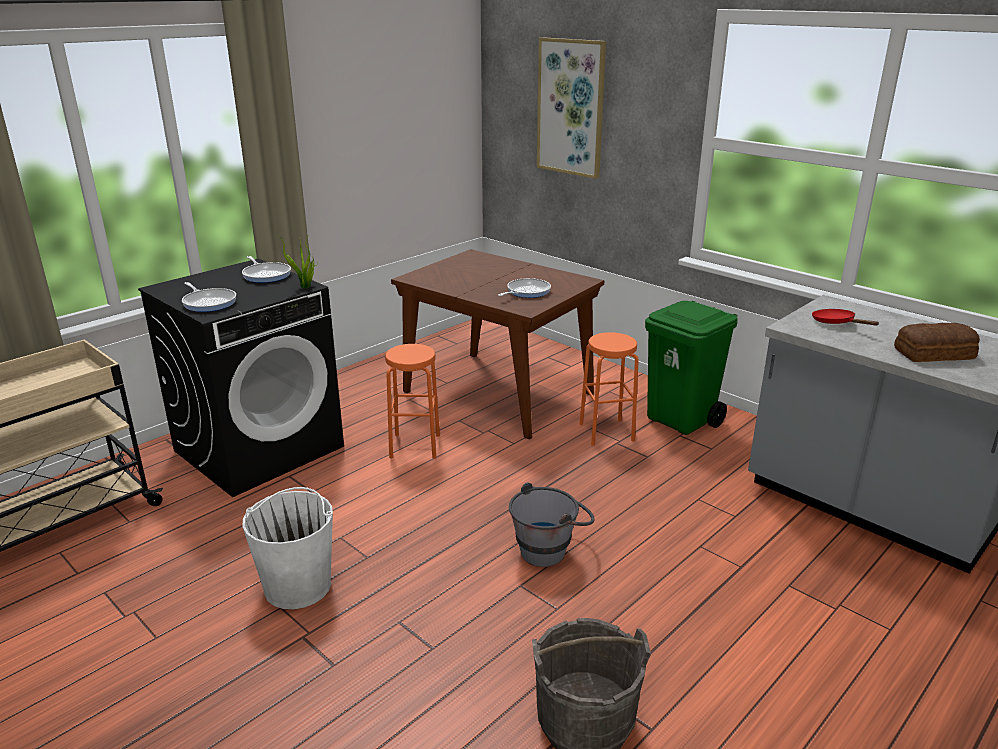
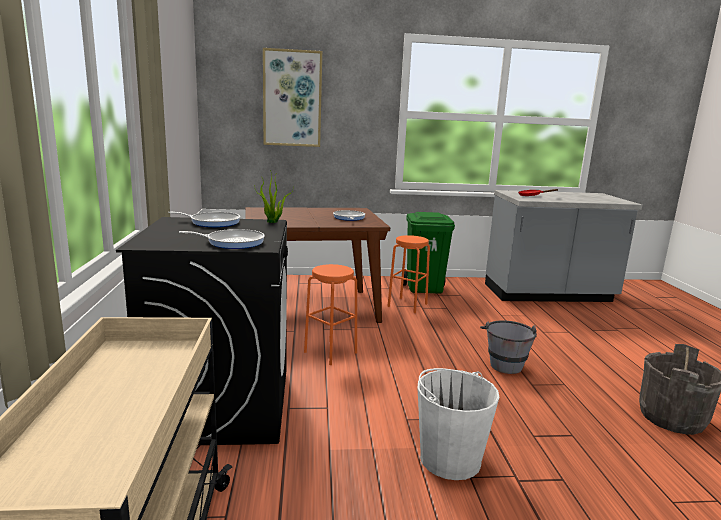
camera: 50 degrees left, 10 degrees down
bread [894,323,980,362] -> none

